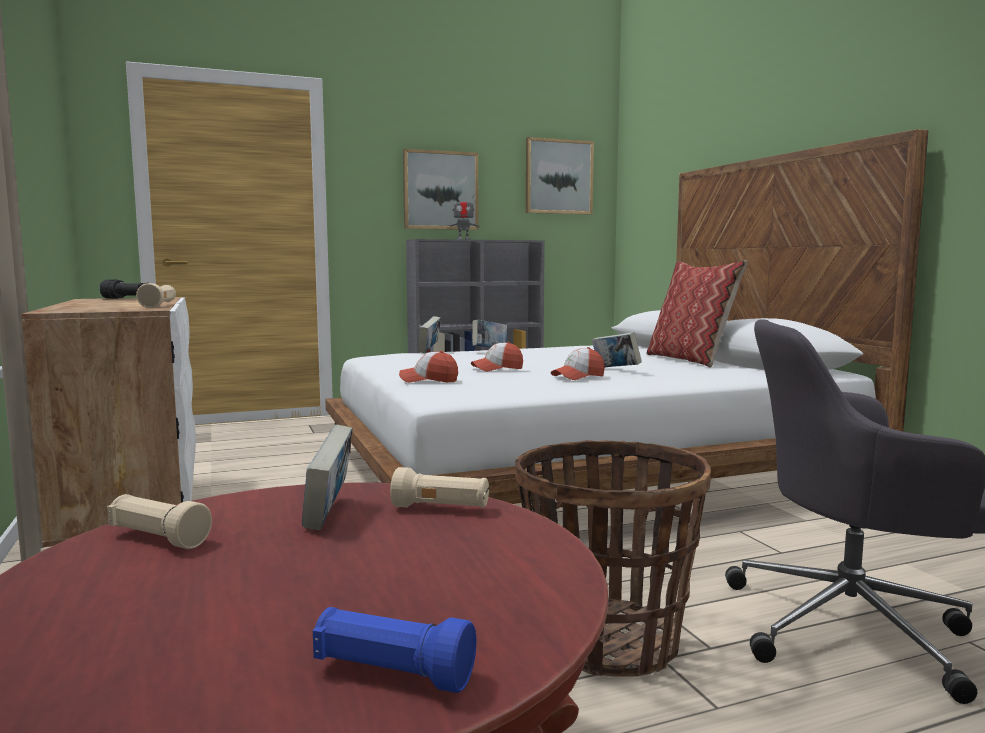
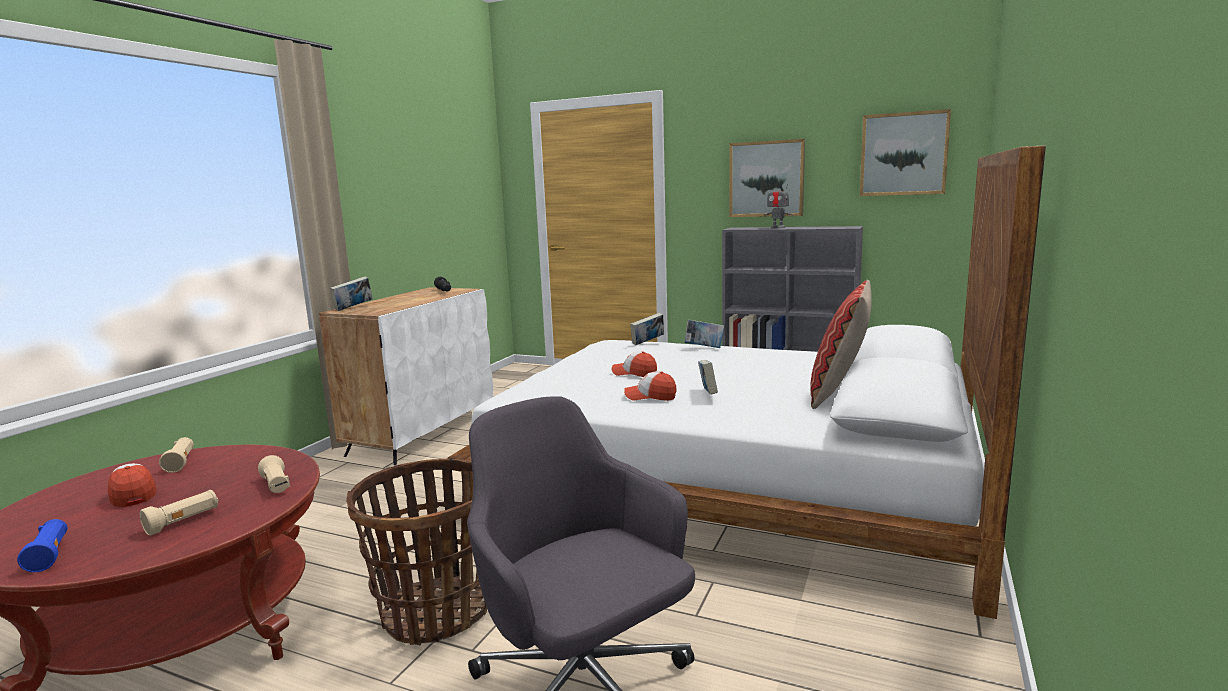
camera: 45 degrees right, 5 degrees up
beige flashlight [136,283,176,308] -> beige flashlight moved to [140,490,219,535]
book [302,425,353,530] -> book moved to [330,276,373,311]
cap [399,351,458,382] -> cap moved to [107,463,157,507]

